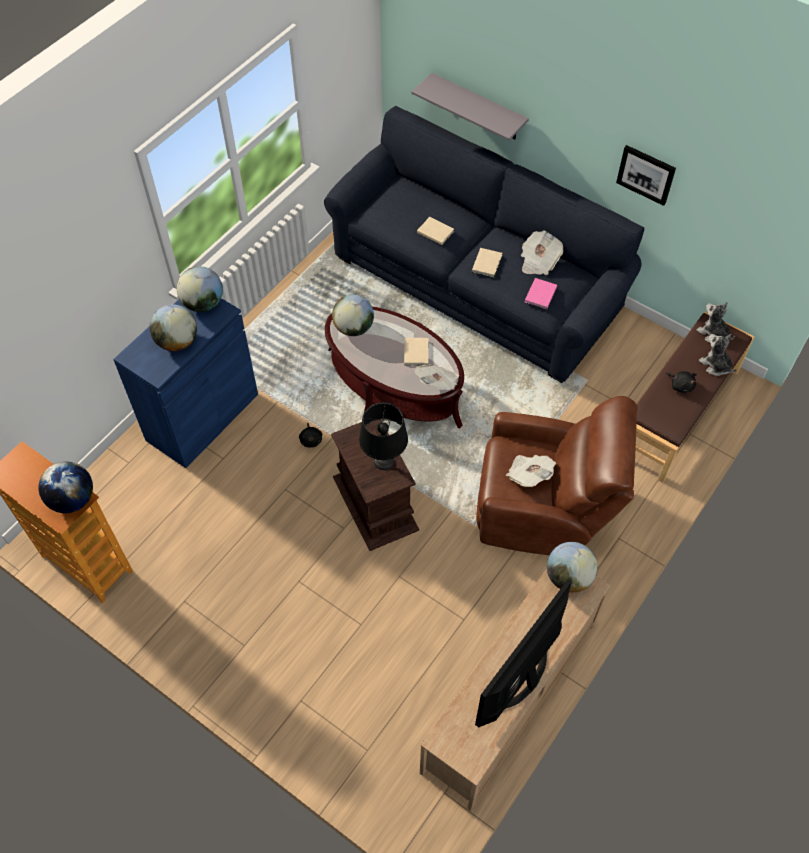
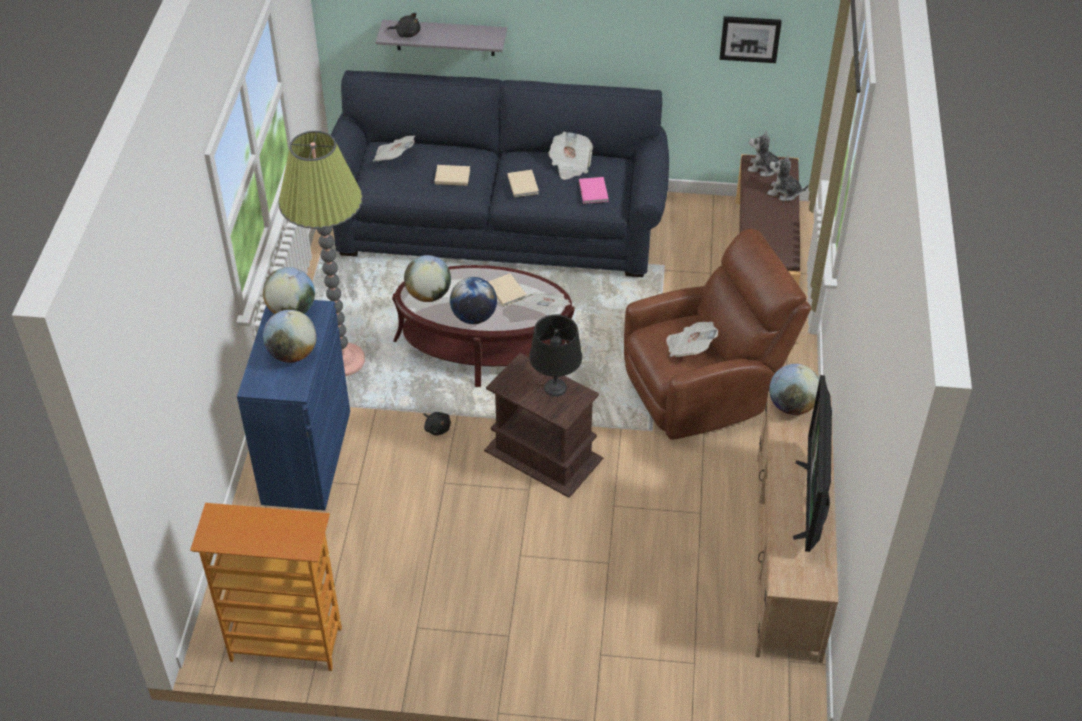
camera: 30 degrees left, 10 degrees down
globe [39,461,93,513] -> globe moved to [450,277,497,324]
picture [616,145,676,206] -> picture moved to [719,16,782,63]
black plush toy [665,371,697,393] -> black plush toy moved to [387,13,421,38]
none -> floor lamp [278,131,365,376]
none -> newspaper [373,136,415,161]

